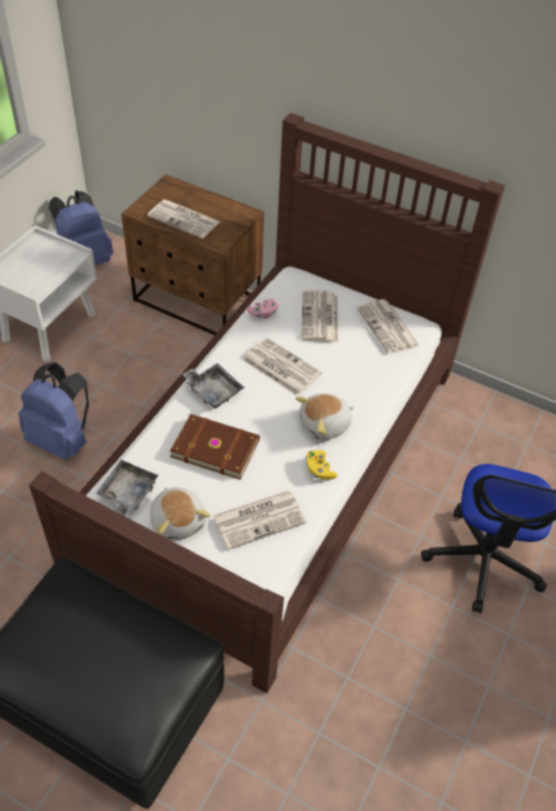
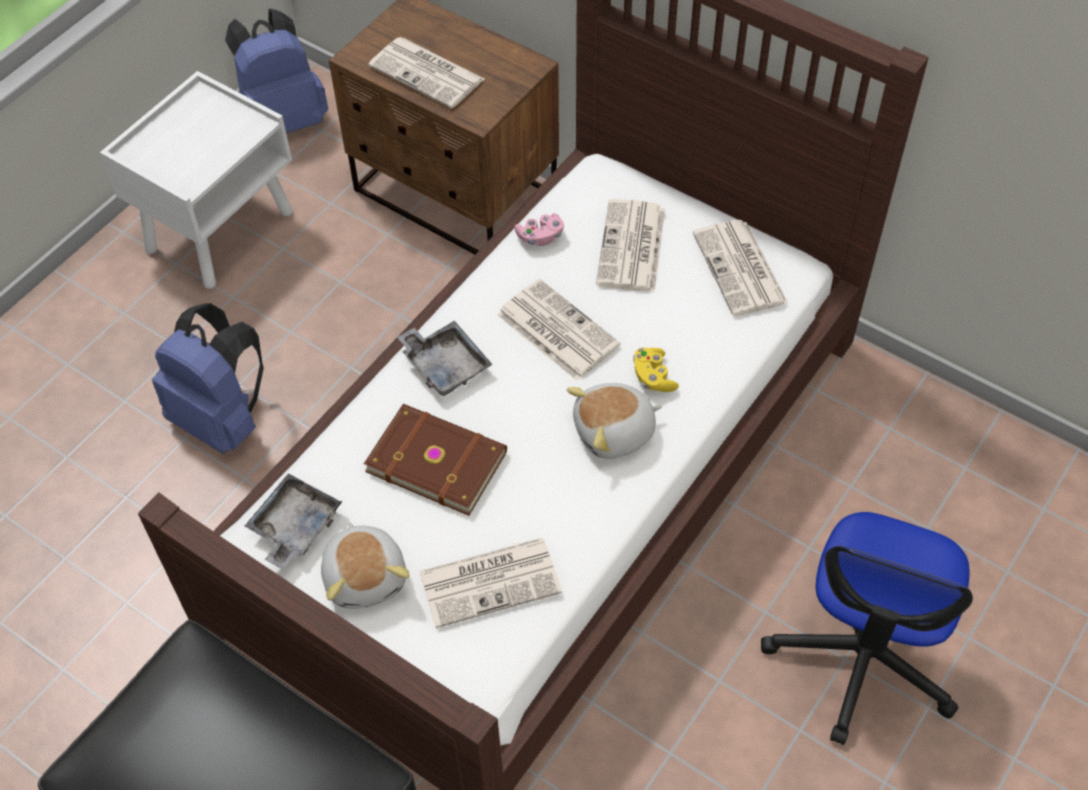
camera: 10 degrees right, 5 degrees up
yellow game controller [306,450,338,480] -> yellow game controller moved to [633,347,679,392]

